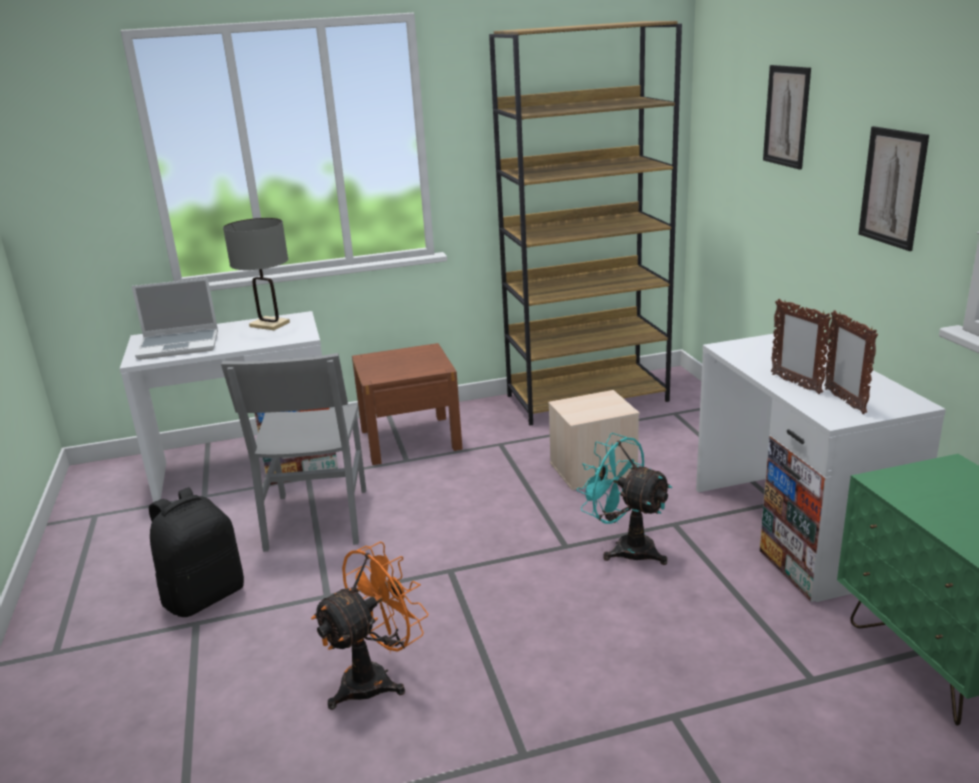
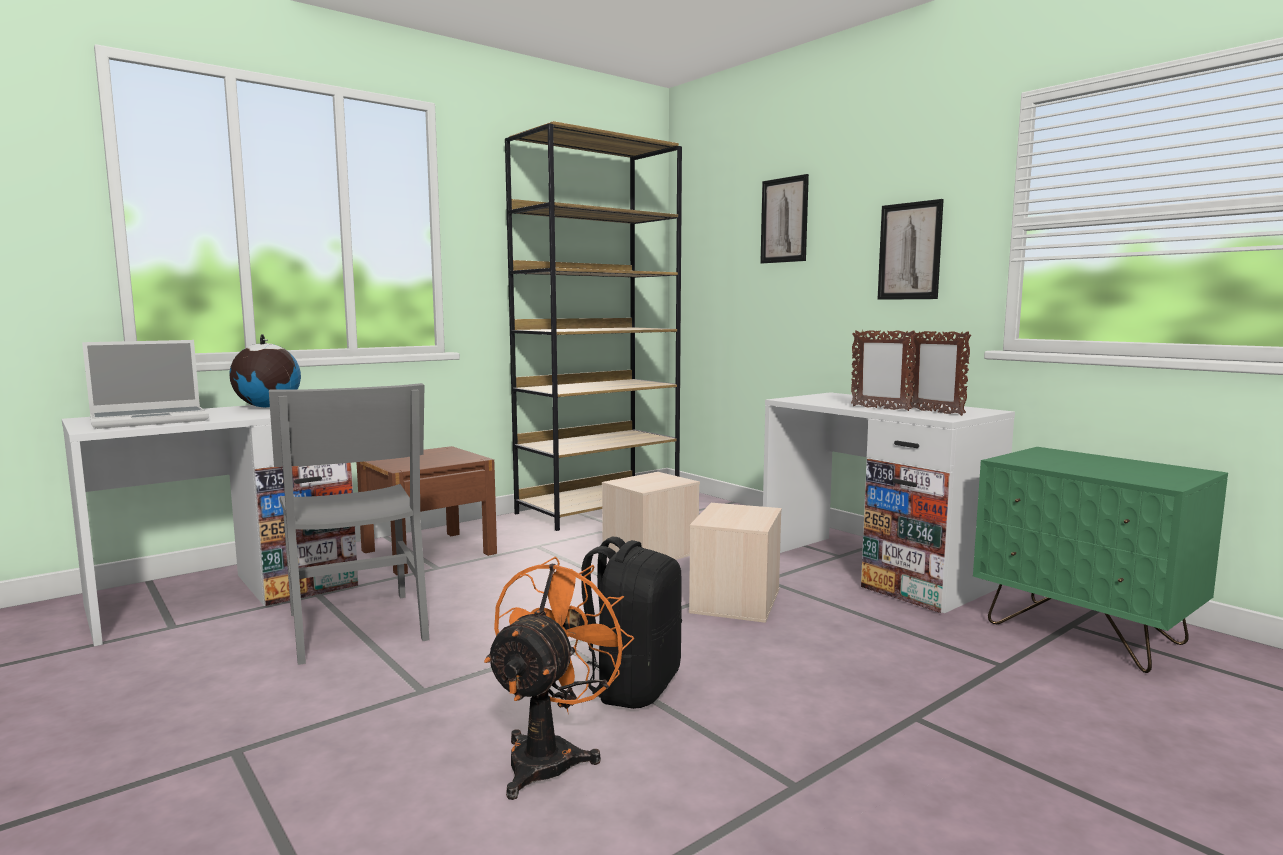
camera: 25 degrees left, 15 degrees down
black backpack [149,487,244,617] -> black backpack moved to [573,537,682,709]
grey table lamp [223,218,290,330] -> globe [229,334,301,408]
turquoise fan [576,433,672,565] -> beige storage box [689,503,782,623]

